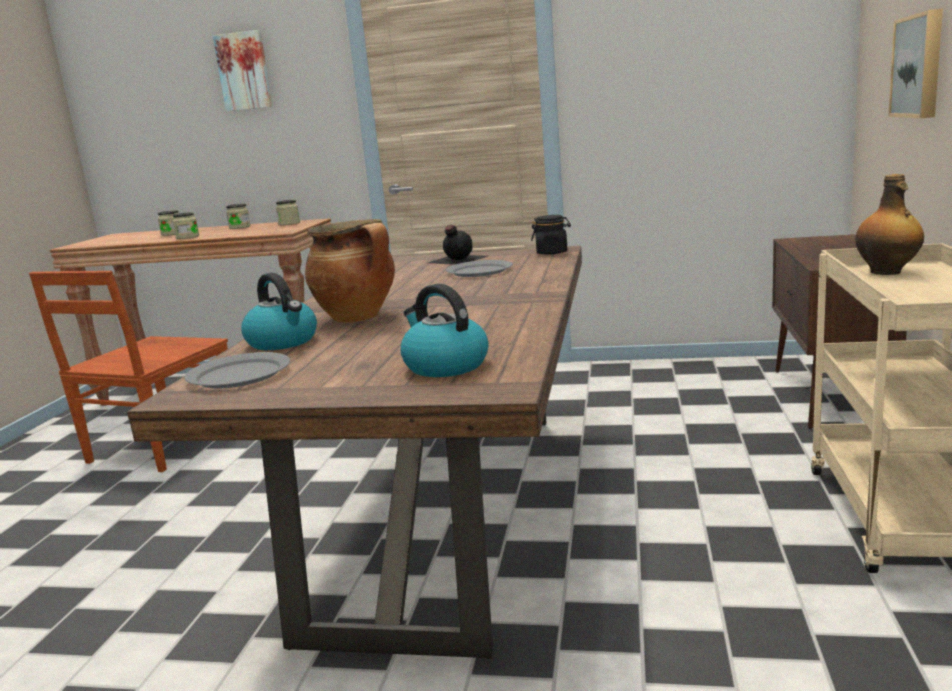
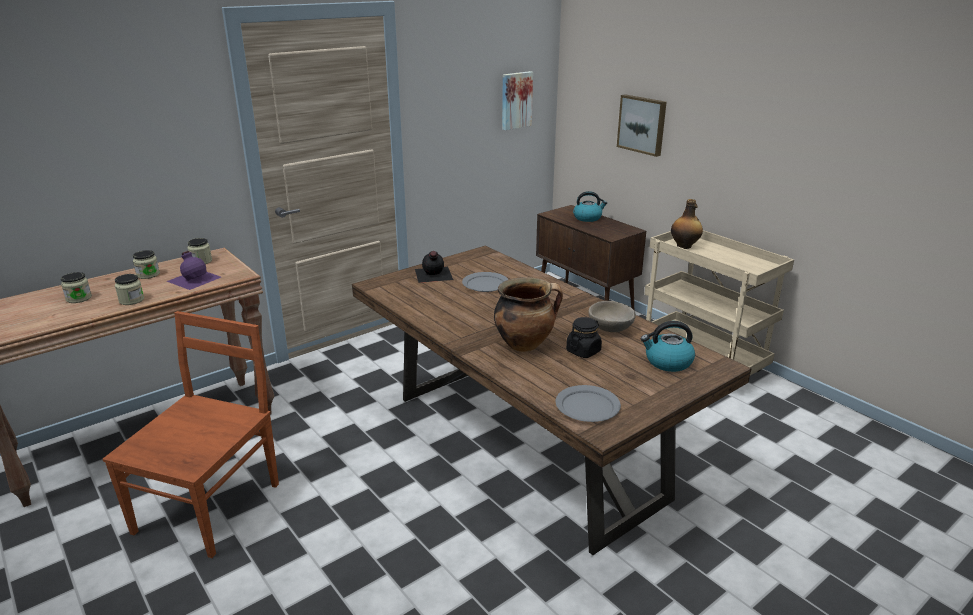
camera: 50 degrees left, 10 degrees up
brown chair [29,271,228,472] -> brown chair turned 135 degrees counterclockwise [103,311,279,558]
picture [213,30,272,111] -> picture moved to [502,71,533,130]
kettle [241,273,317,350] -> kettle moved to [573,191,607,222]
black jar [531,215,571,255] -> black jar moved to [566,317,602,358]
none -> purple bottle [167,251,221,290]
none -> beige bowl [588,301,636,332]

